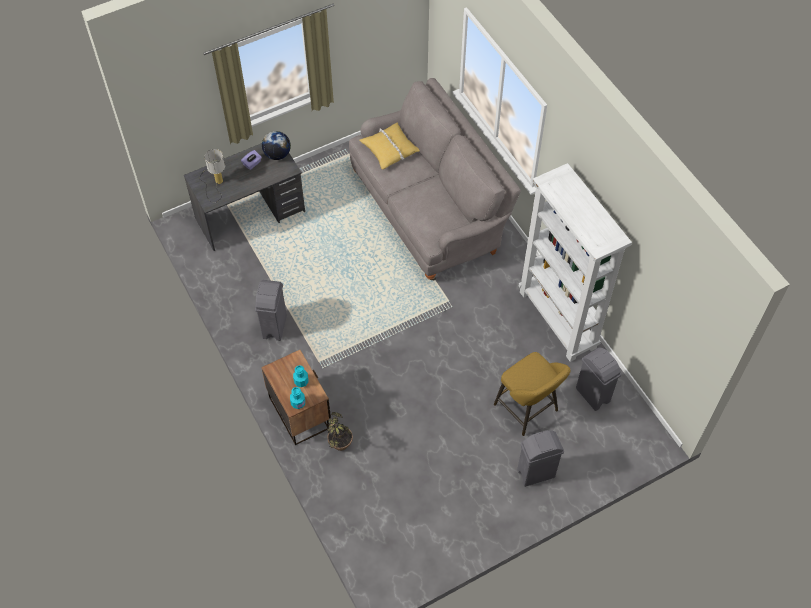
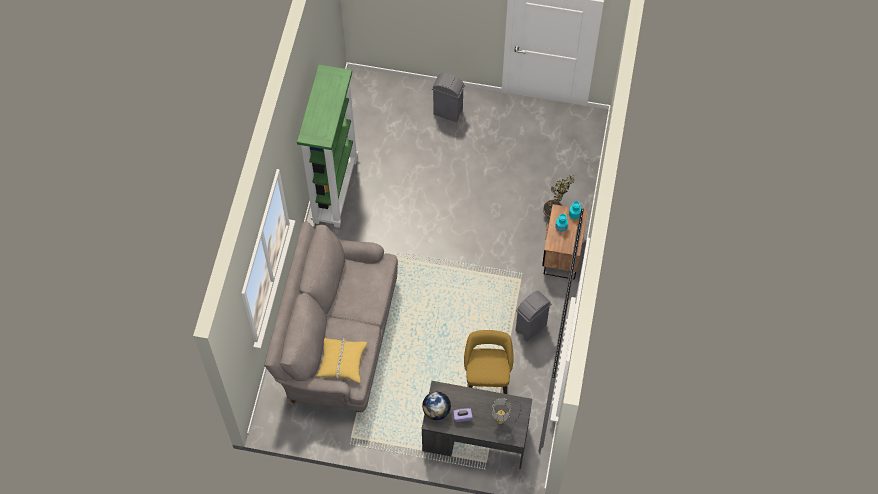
camera: 140 degrees left, 5 degrees up
yellow stool [494,352,571,436] -> yellow stool moved to [464,330,514,394]
white bookcase [519,163,632,362] -> green bookcase [297,65,358,228]
grey trash can [576,347,622,411] -> none

